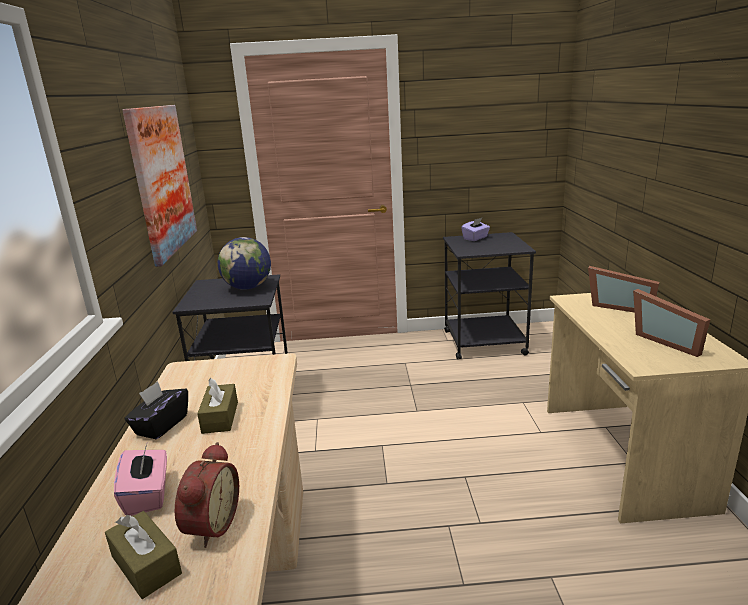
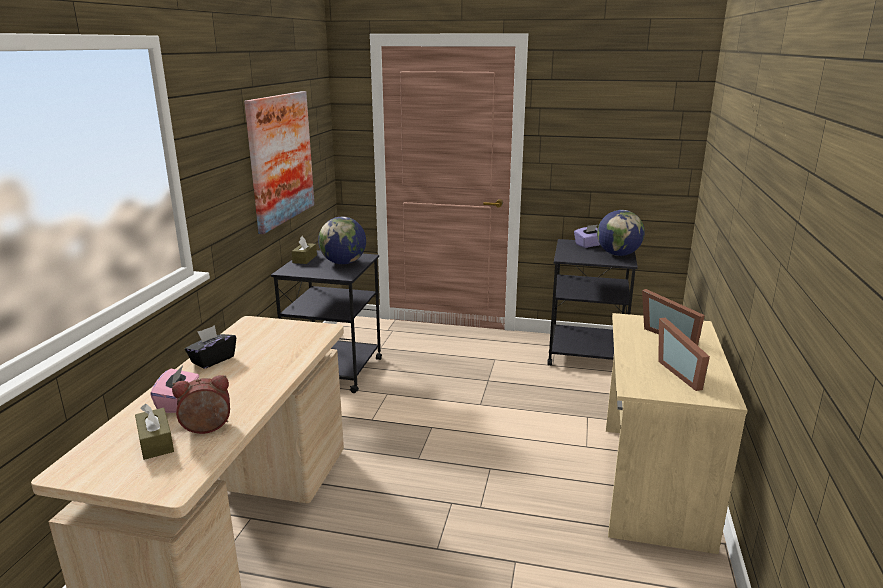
camera: 15 degrees right, 0 degrees up
alarm clock [175,442,239,548] -> alarm clock turned 135 degrees counterclockwise [172,375,230,434]
brown tissue box [197,378,238,434] -> brown tissue box moved to [291,236,317,264]
none -> globe [597,210,645,256]

